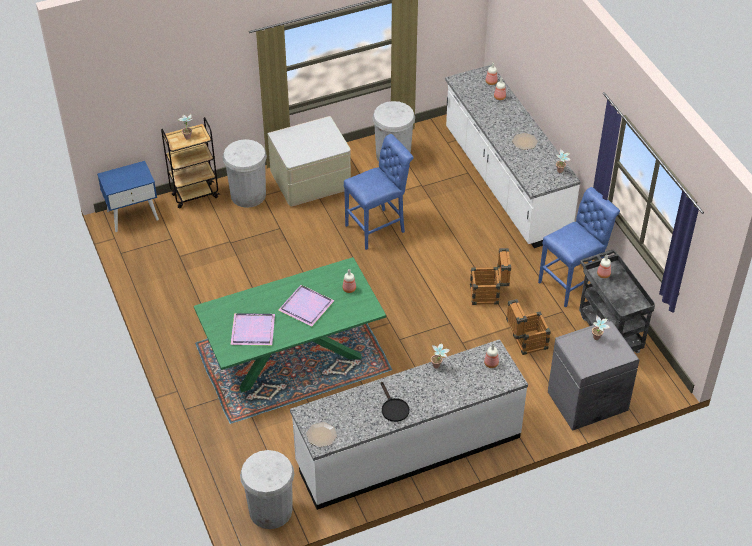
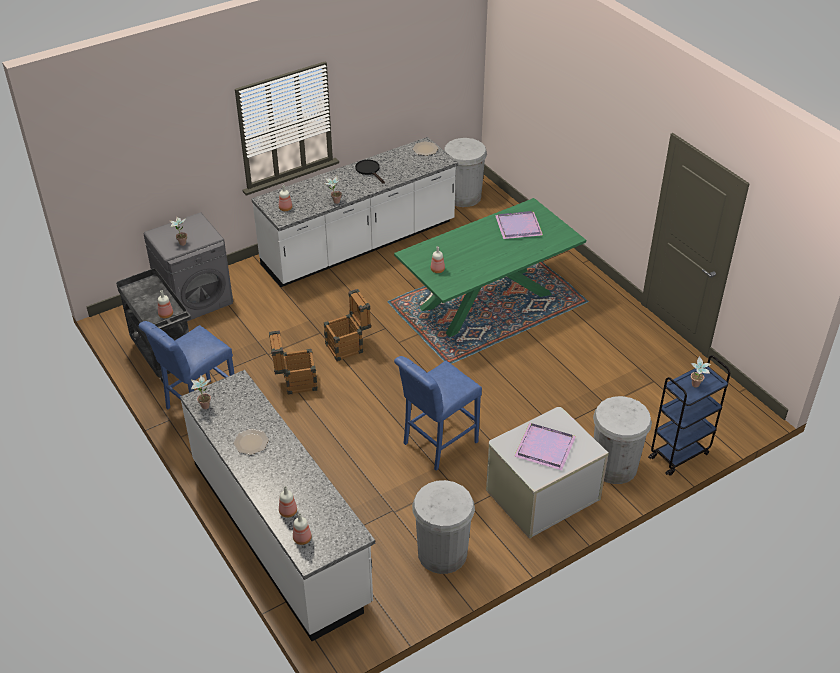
camera: 170 degrees right, 5 degrees down
blue nightstand [97,161,159,232] -> none
brown cart [161,117,220,208] -> blue cart [648,355,730,476]
purple tray [279,285,334,327] -> purple tray moved to [514,423,576,470]
crate [506,299,551,355] -> crate moved to [324,289,371,361]

